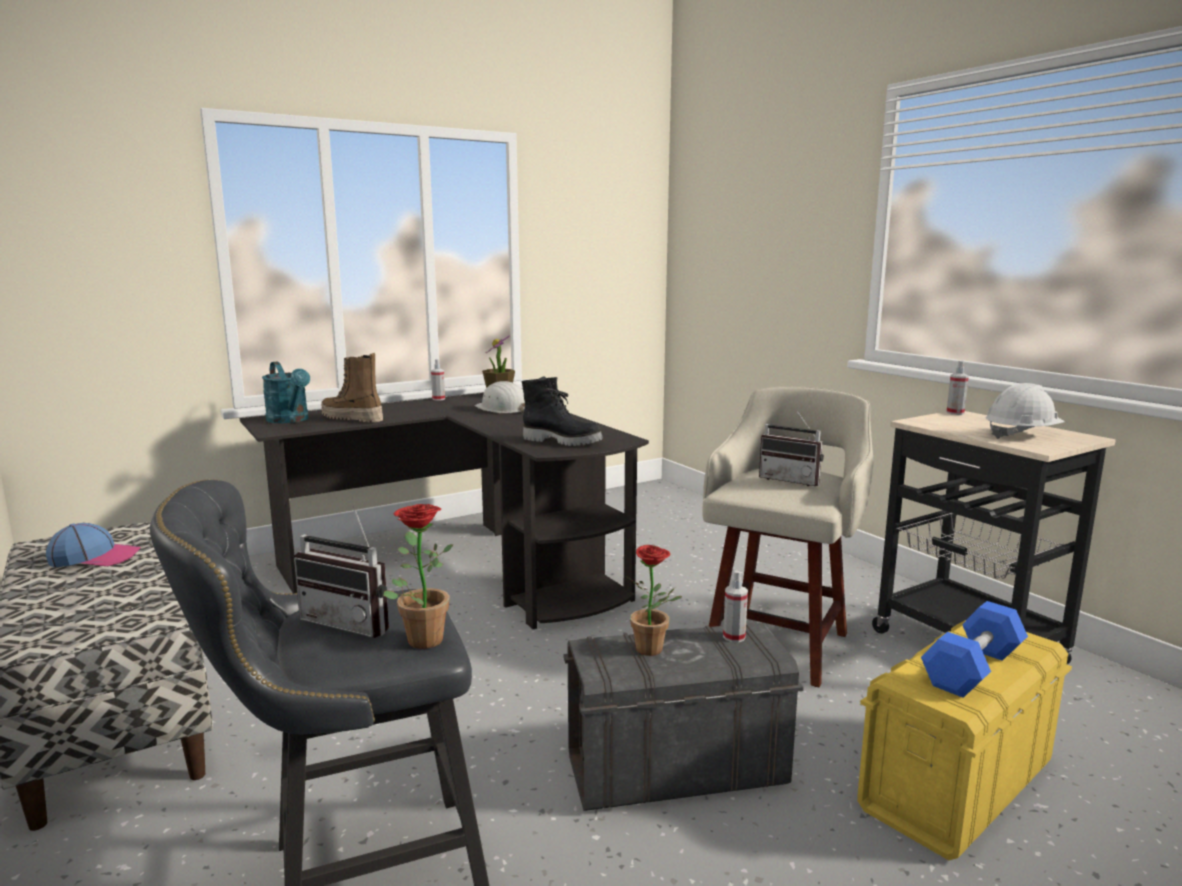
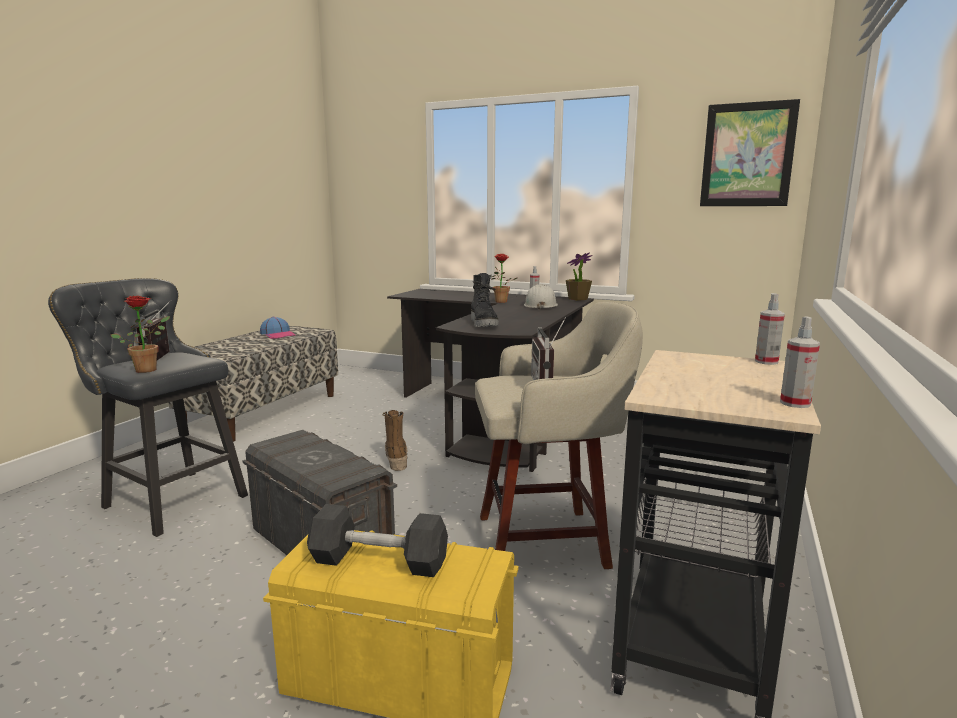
camera: 55 degrees right, 0 degrees up
turquoise watering can [262,361,310,423] -> none
boot [321,353,383,422] -> boot moved to [383,410,408,471]
potted plant [625,545,682,656] -> potted plant moved to [491,254,517,303]
spray bottle [723,571,748,643] -> spray bottle moved to [780,316,820,408]
blue dumbbell [921,601,1028,698] -> grey dumbbell [307,504,448,577]
white hard hat [986,383,1065,439] -> none
none -> picture [700,99,800,206]

